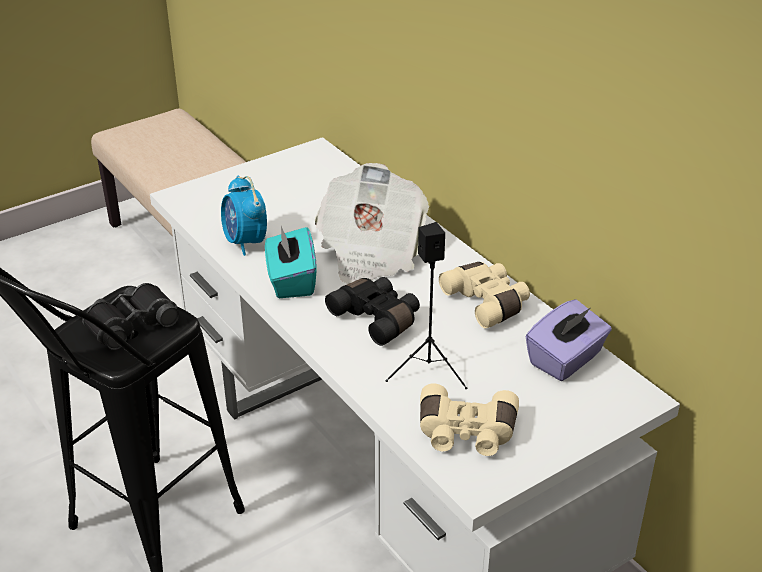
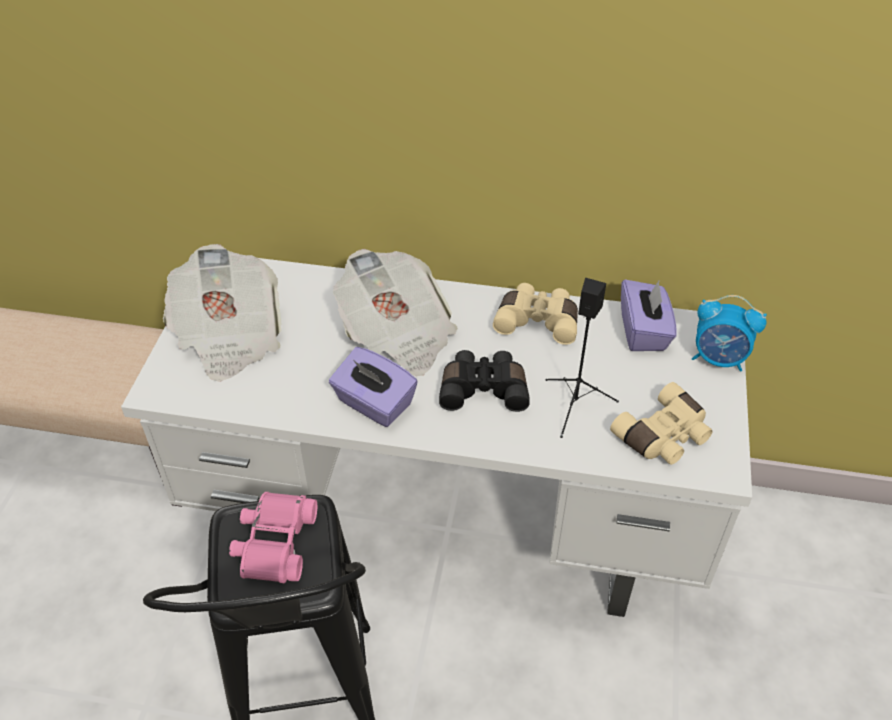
camera: 45 degrees left, 10 degrees up
black binoculars [82,283,179,350] -> pink binoculars [229,492,317,583]
alarm clock [221,175,267,256] -> alarm clock moved to [692,295,767,372]
turquoise tissue box [265,226,316,298] -> purple tissue box [329,347,418,427]
none -> newspaper [163,244,281,382]

